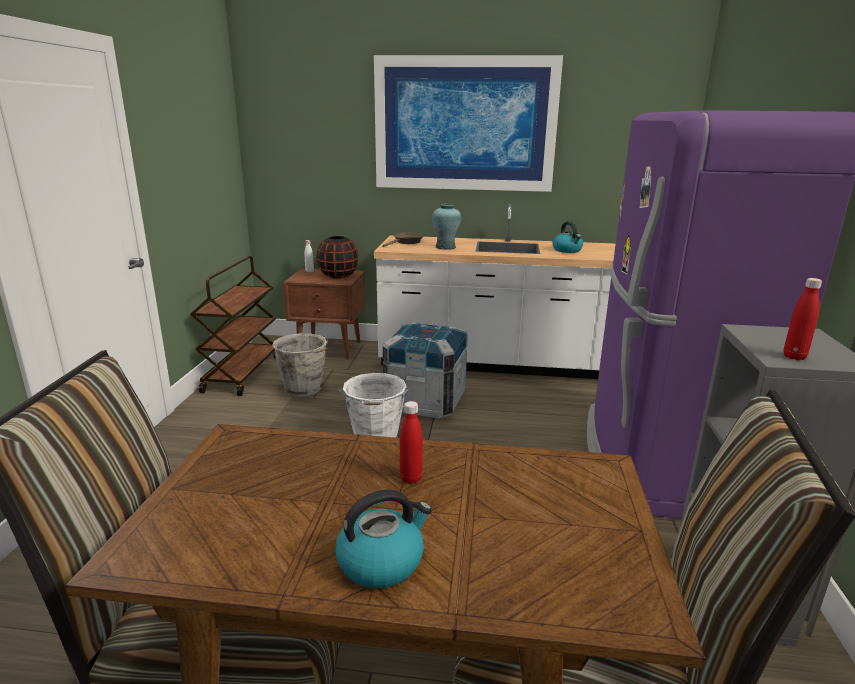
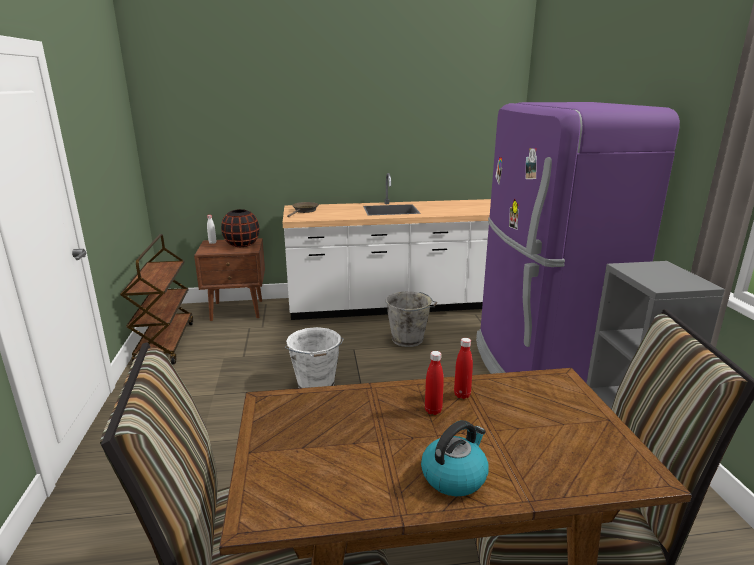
camera: 15 degrees left, 0 degrees up
grey bucket [272,333,328,397] -> grey bucket moved to [386,291,437,347]
picture [374,55,563,192] -> none
crate [382,322,468,419] -> none
turquoise vase [432,204,461,250] -> none
kettle [552,221,583,253] -> none
red bottle [784,278,822,360] -> red bottle moved to [454,338,473,399]

